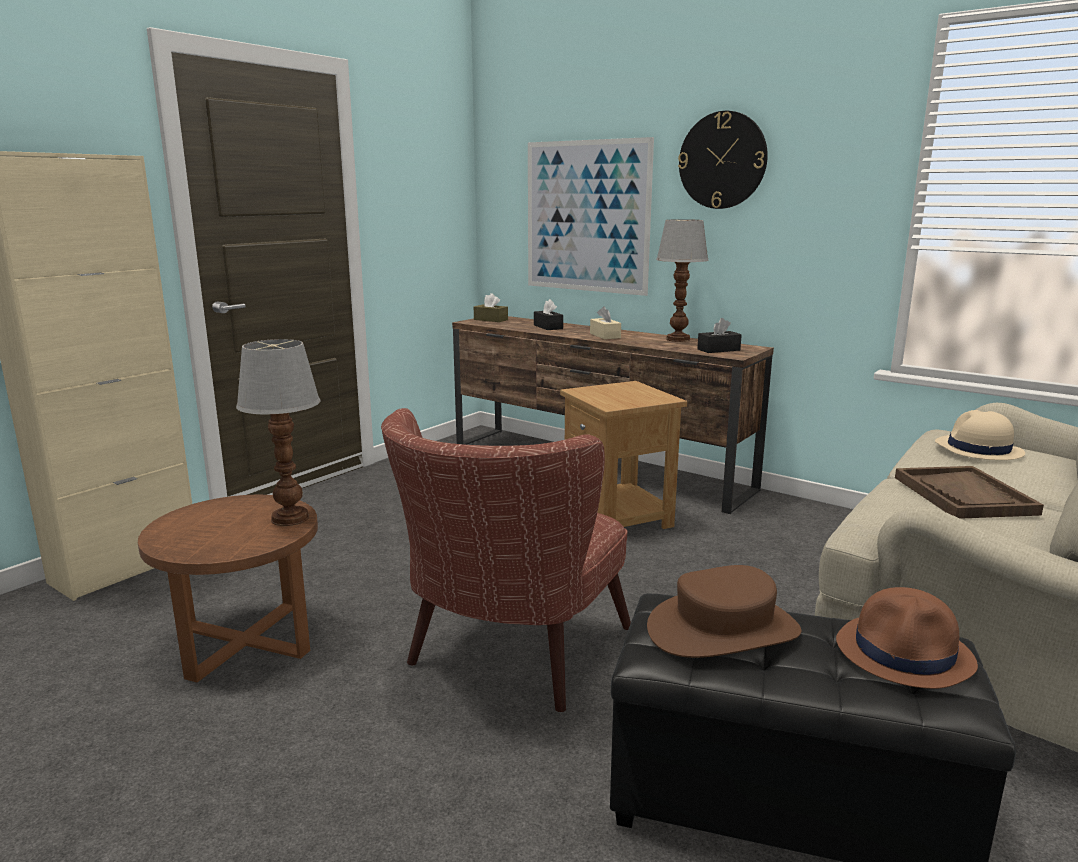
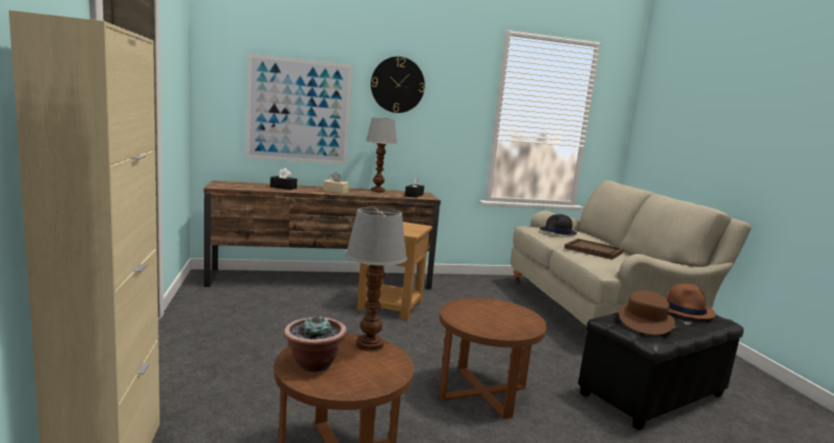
camera: 50 degrees left, 5 degrees down
brown armchair [381,408,631,712] -> brown side table [439,298,547,419]
brown tissue box [474,293,508,322] -> none
beige hat [935,410,1025,460] -> black hat [540,214,577,235]
none -> potted plant [284,315,347,372]

